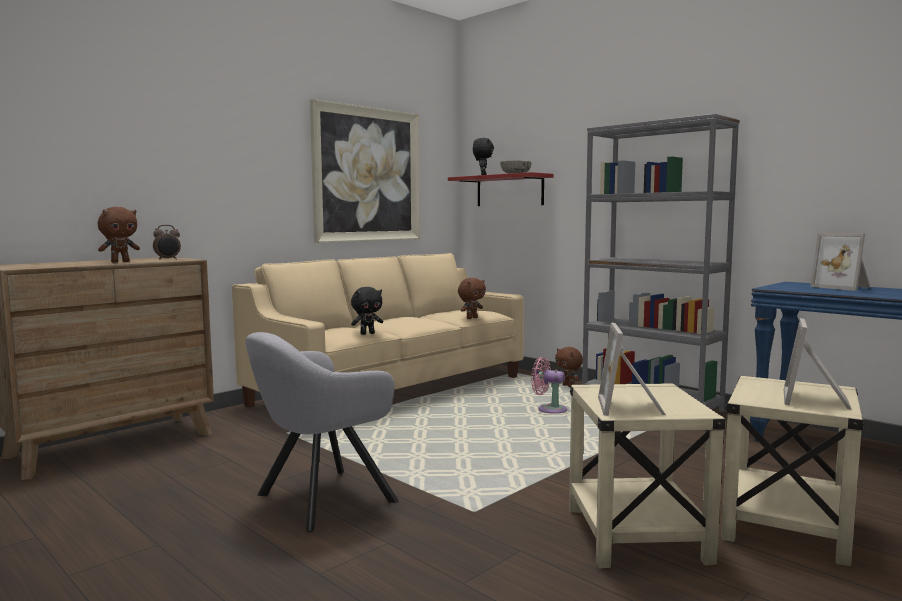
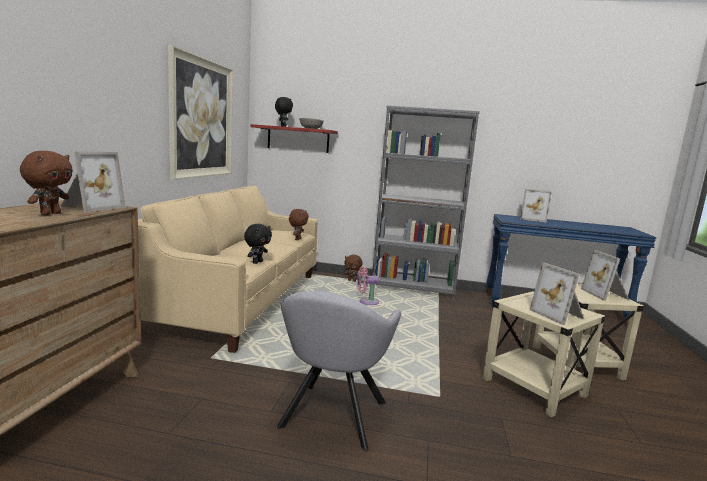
camera: 35 degrees left, 5 degrees up
alarm clock [153,225,181,260] -> picture frame [61,151,126,213]

